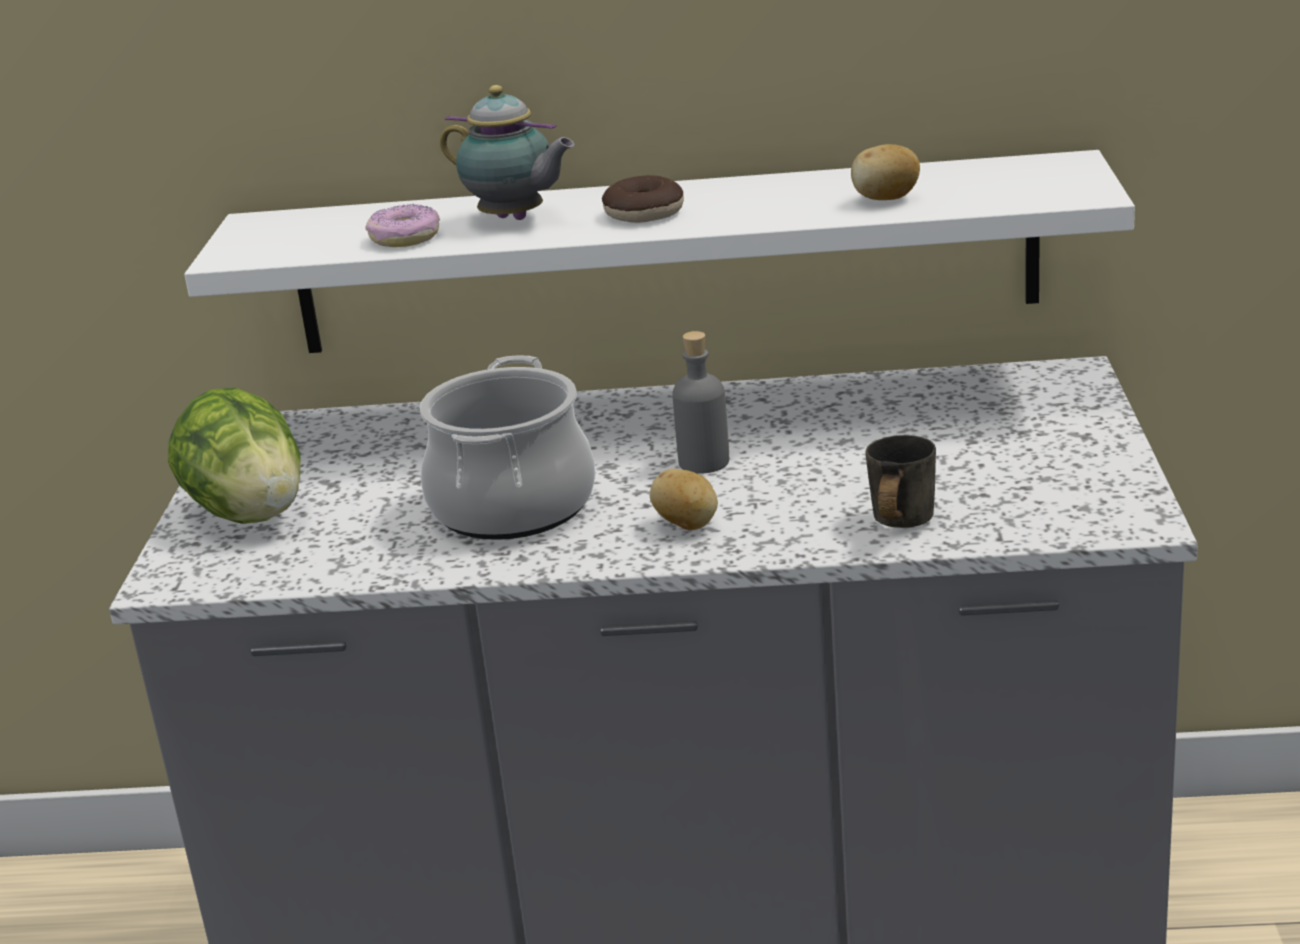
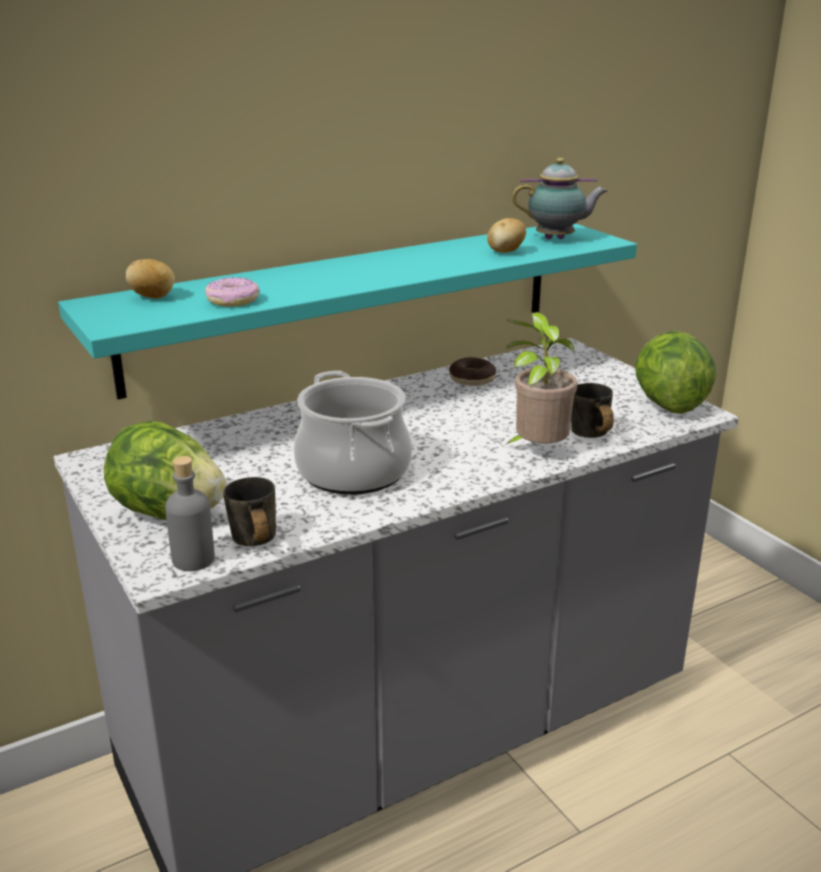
camera: 35 degrees left, 0 degrees up
white shelf [184,150,1135,353] -> turquoise shelf [58,224,637,400]
teapot [440,85,574,220] -> teapot moved to [512,158,608,239]
donut [602,175,684,223] -> donut moved to [449,357,496,386]
potato [650,469,718,530] -> potato moved to [126,259,175,298]
grey bottle [672,331,729,474] -> grey bottle moved to [165,456,215,571]
none -> grey mug [223,477,276,546]
none -> potted plant [505,312,577,445]
none -> lettuce [635,331,716,414]

